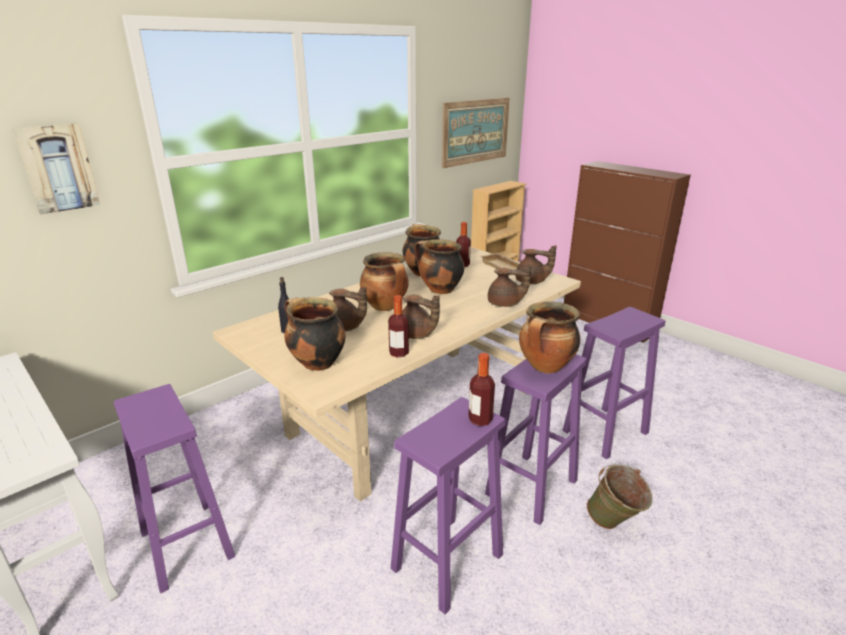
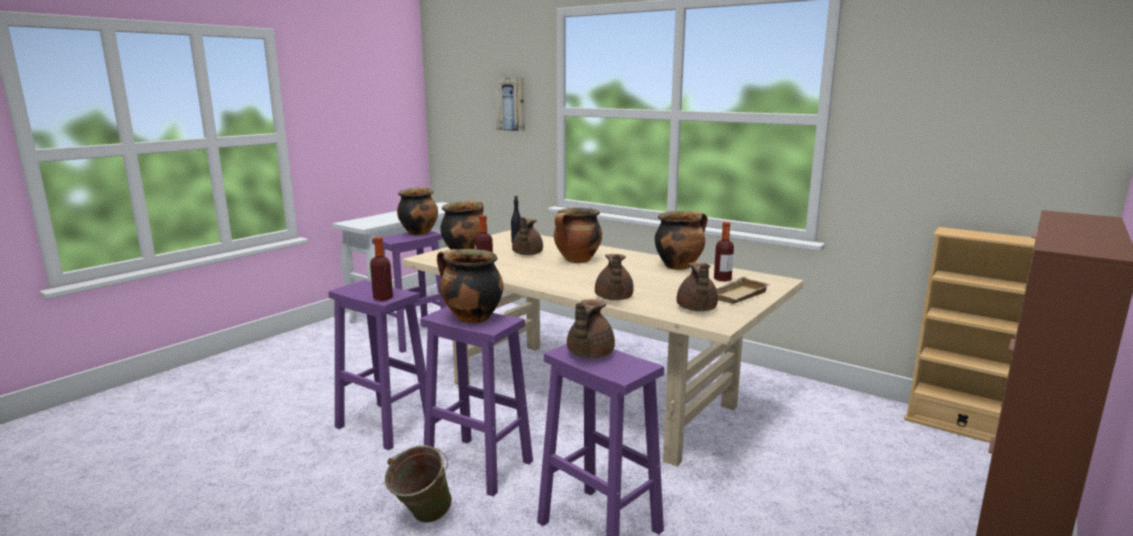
camera: 80 degrees right, 10 degrees down
brown teapot [402,295,440,339] -> brown teapot moved to [567,299,615,358]
cooking pot [414,239,464,294] -> cooking pot moved to [397,187,438,235]
picture [442,97,510,168] -> none

